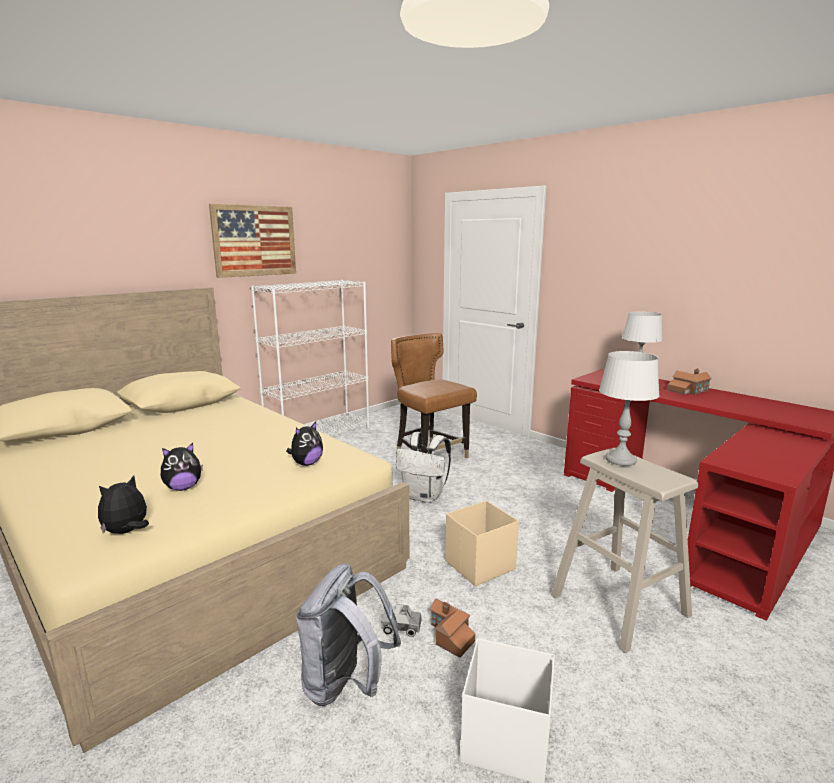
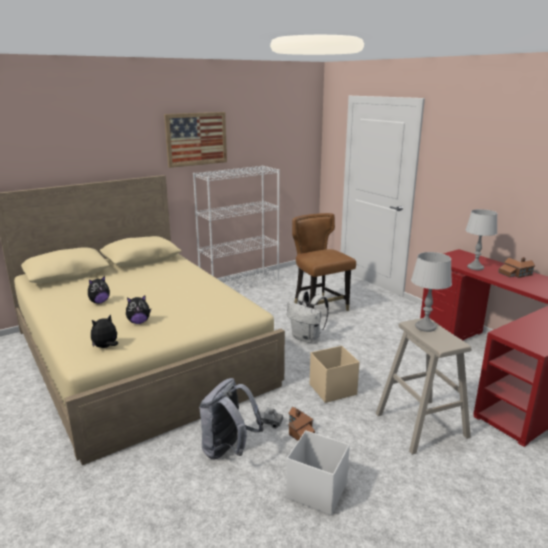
camera: 10 degrees right, 5 degrees up
plush toy [286,422,323,466] -> plush toy moved to [88,276,110,304]

